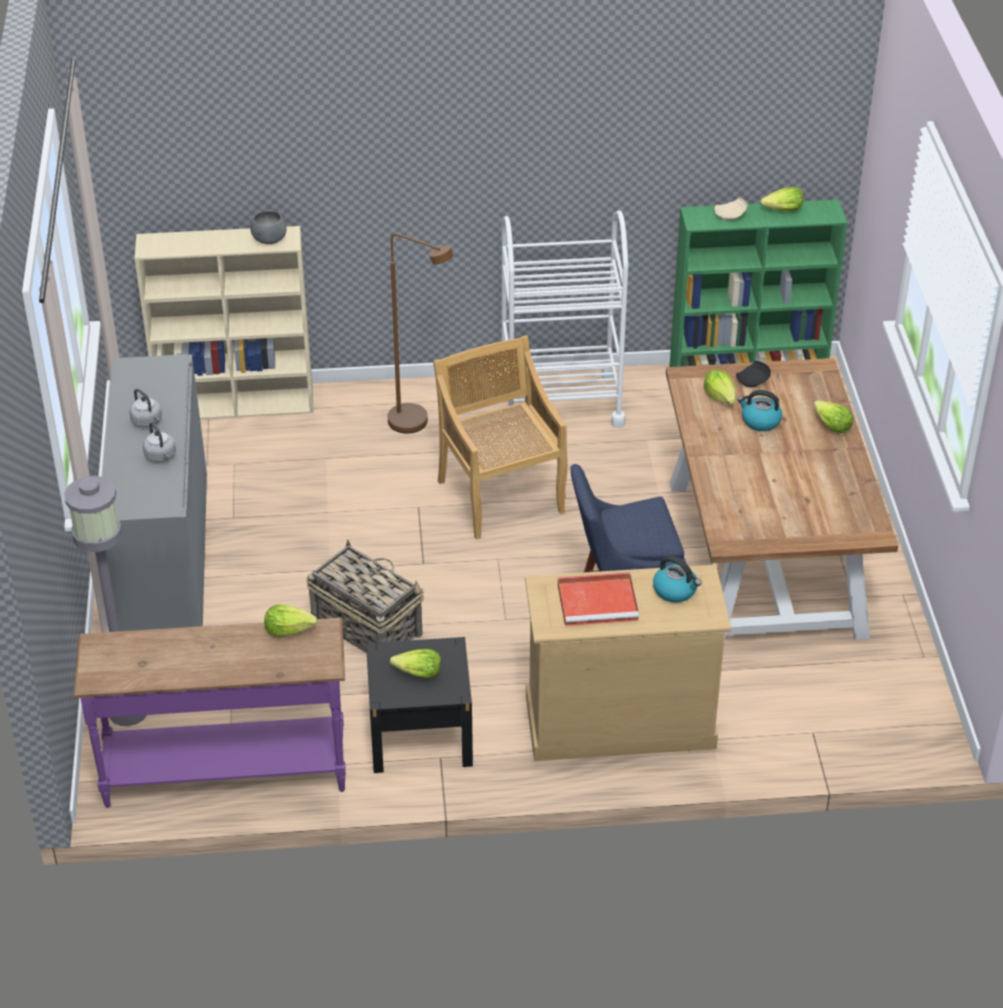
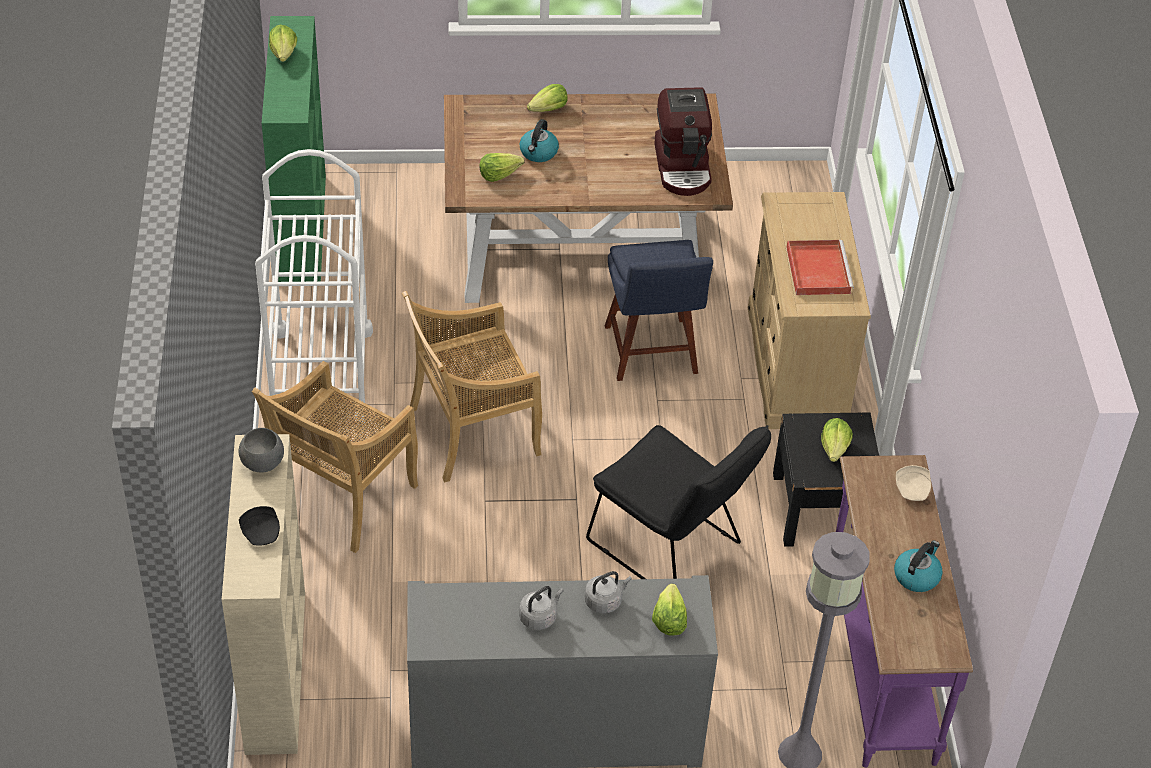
camera: 90 degrees left, 5 degrees up
lettuce [264,604,318,637] -> lettuce moved to [652,583,687,636]
basket [306,539,424,653] -> black chair [586,425,771,579]
brown floor lamp [388,233,453,433] -> beige chair [252,361,418,553]
kettle [653,556,701,602] -> kettle moved to [894,540,943,592]
beige plate [715,197,747,220] -> beige plate moved to [896,465,931,501]
black plate [736,360,771,387] -> black plate moved to [239,506,280,546]
none -> coffee machine [654,87,712,196]

